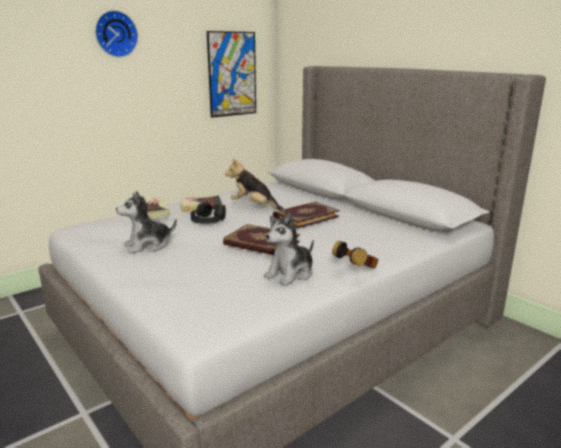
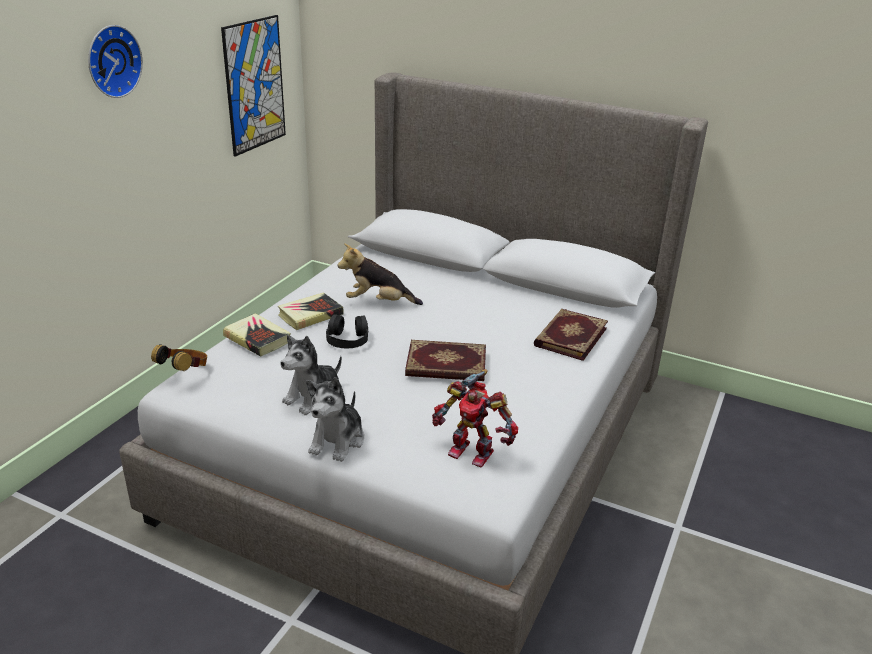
camera: 25 degrees left, 10 degrees up
plush toy [264,213,314,286] -> plush toy moved to [306,377,364,462]
book [273,202,340,228] -> book moved to [534,309,608,361]
headphones [332,241,379,268] -> headphones moved to [151,344,207,371]
none -> toy robot [432,369,518,467]

